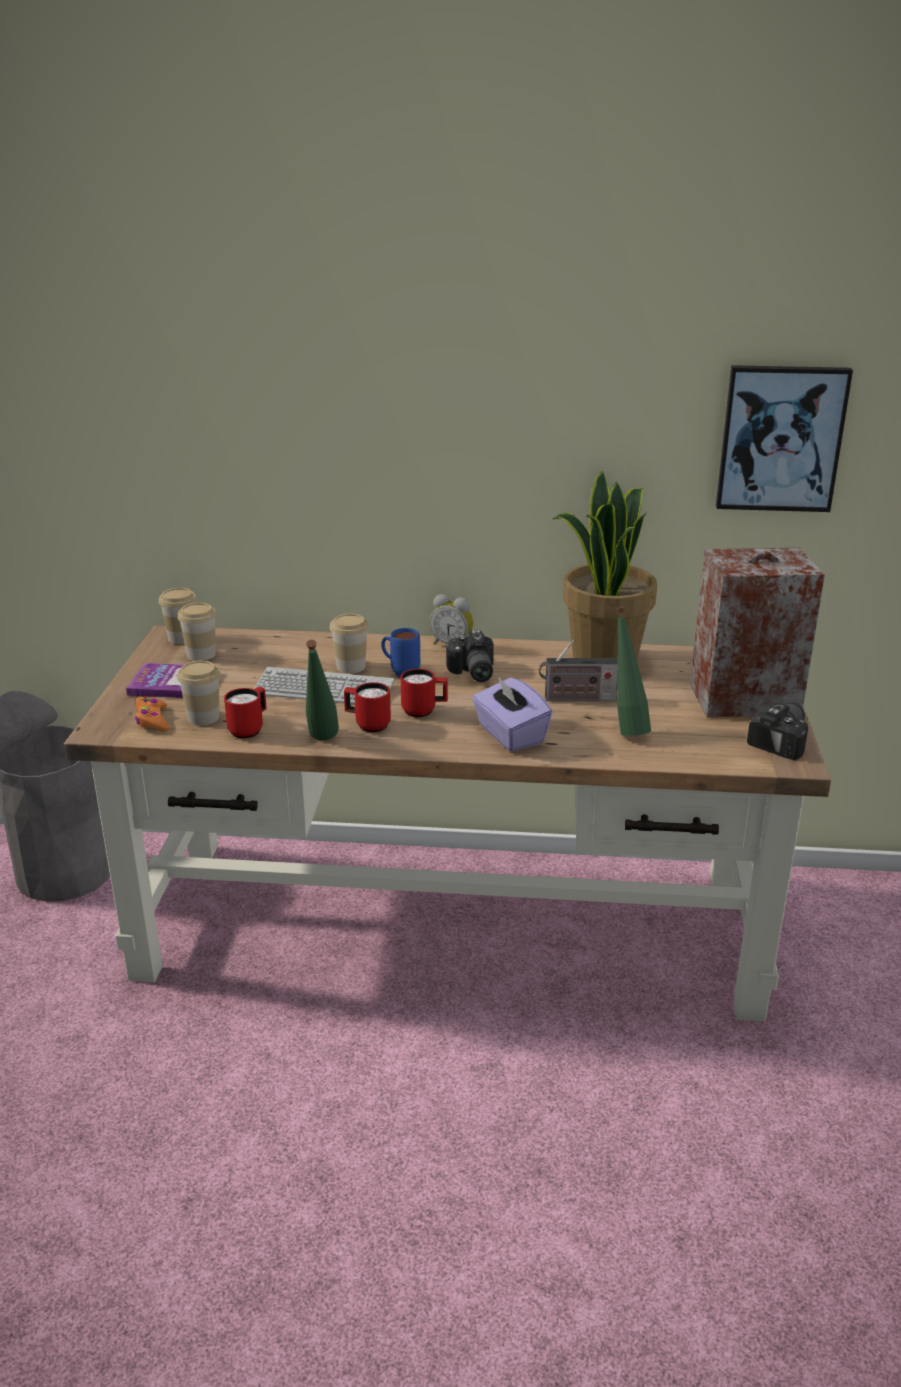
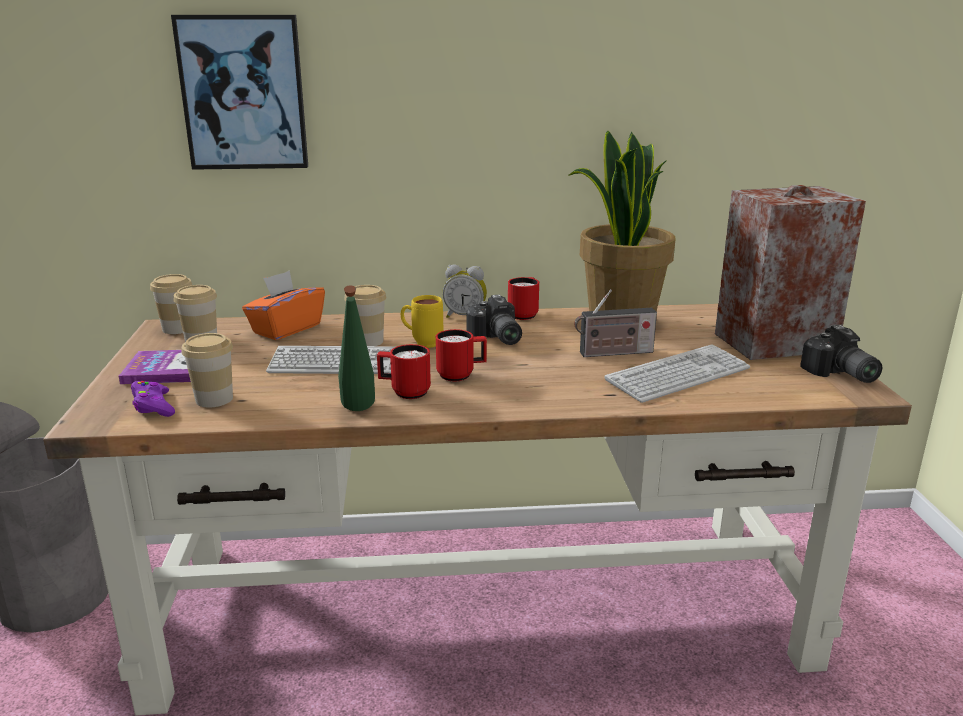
camera: 10 degrees left, 5 degrees down
orange game controller [135,697,169,732] -> purple game controller [131,381,175,417]
red mug [224,687,267,739] -> red mug moved to [508,277,539,320]
blue mug [381,628,420,678] -> yellow mug [400,295,443,348]
purple tissue box [472,675,552,752] -> none
green bottle [616,607,651,736] -> keyboard [604,345,750,403]
picture [716,365,853,512] -> picture moved to [171,15,308,170]
camera [747,703,808,760] -> camera turned 135 degrees clockwise [800,325,882,383]
none -> orange tissue box [242,271,325,340]

